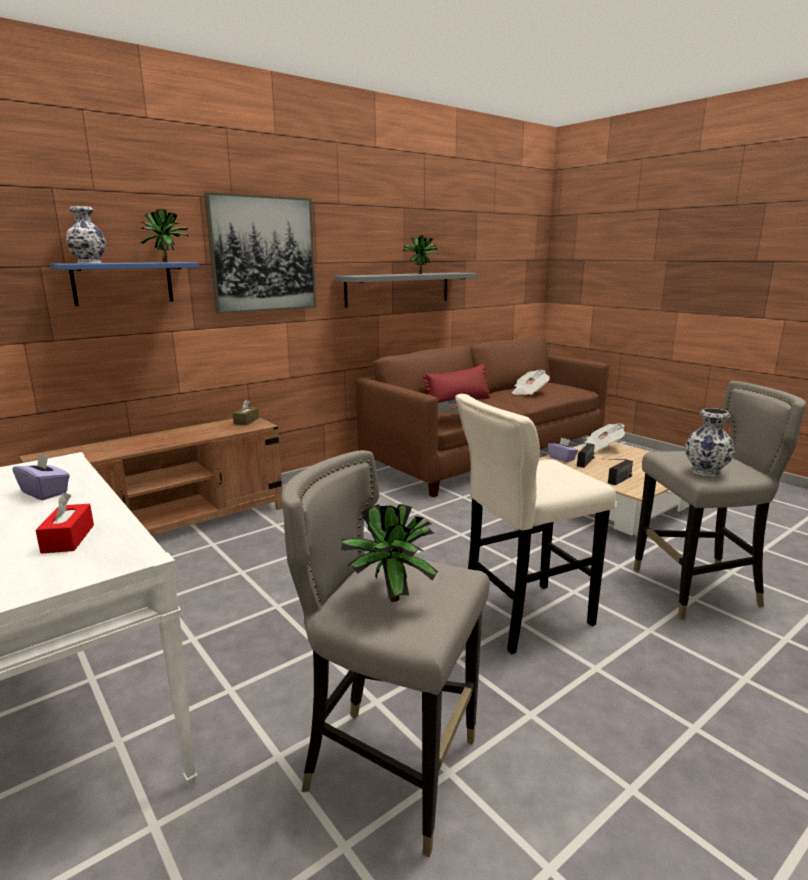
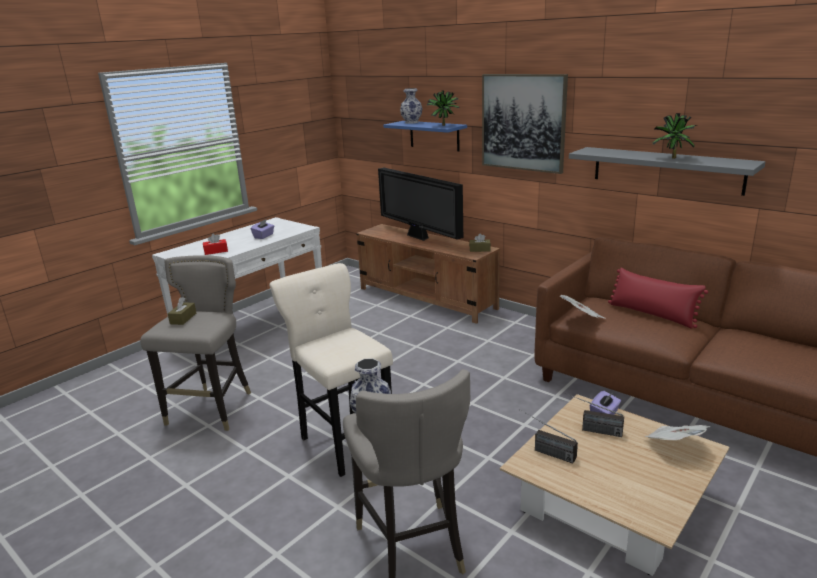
camera: 80 degrees right, 5 degrees up
potted plant [341,504,438,602] -> brown tissue box [168,297,196,325]
newspaper [512,370,550,395] -> none
none -> television [378,168,463,241]

